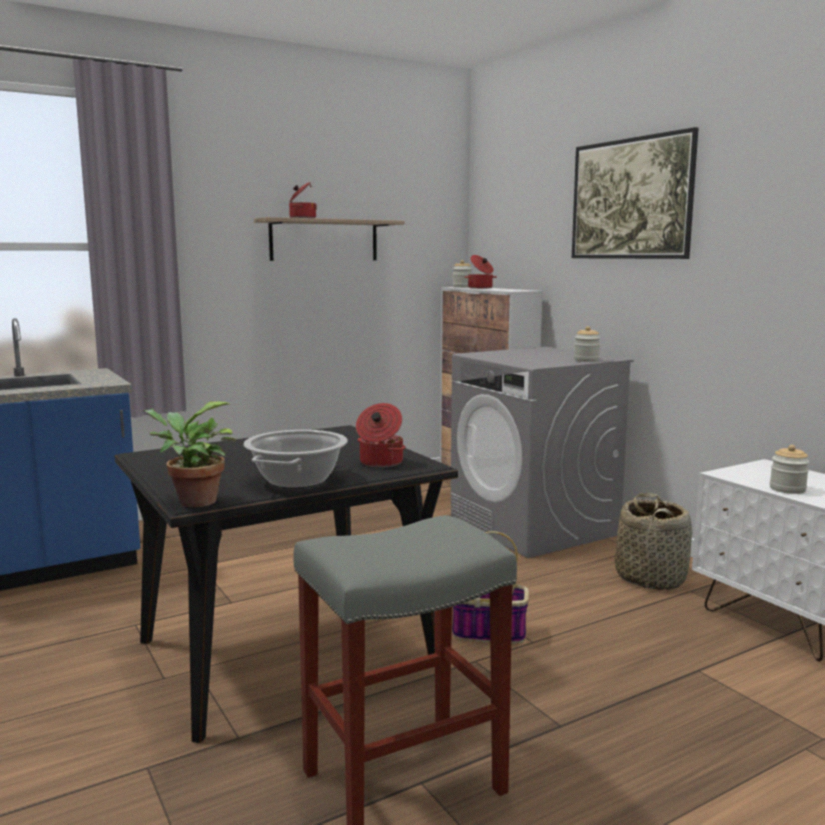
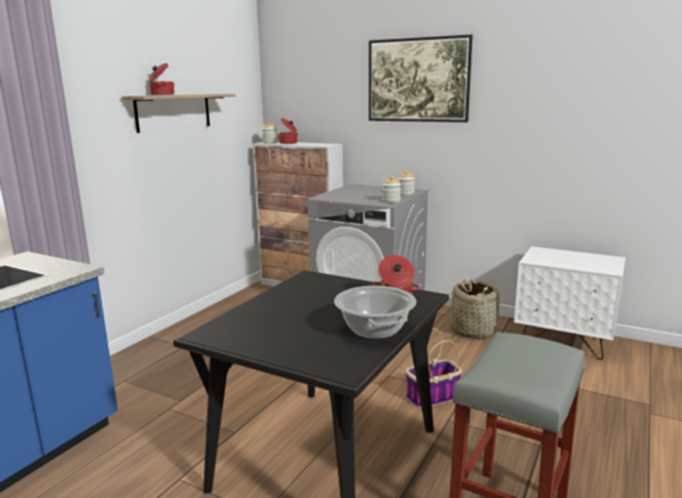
camera: 30 degrees left, 5 degrees up
potted plant [143,401,236,507] -> none
jar [770,445,810,494] -> jar moved to [382,176,401,203]

